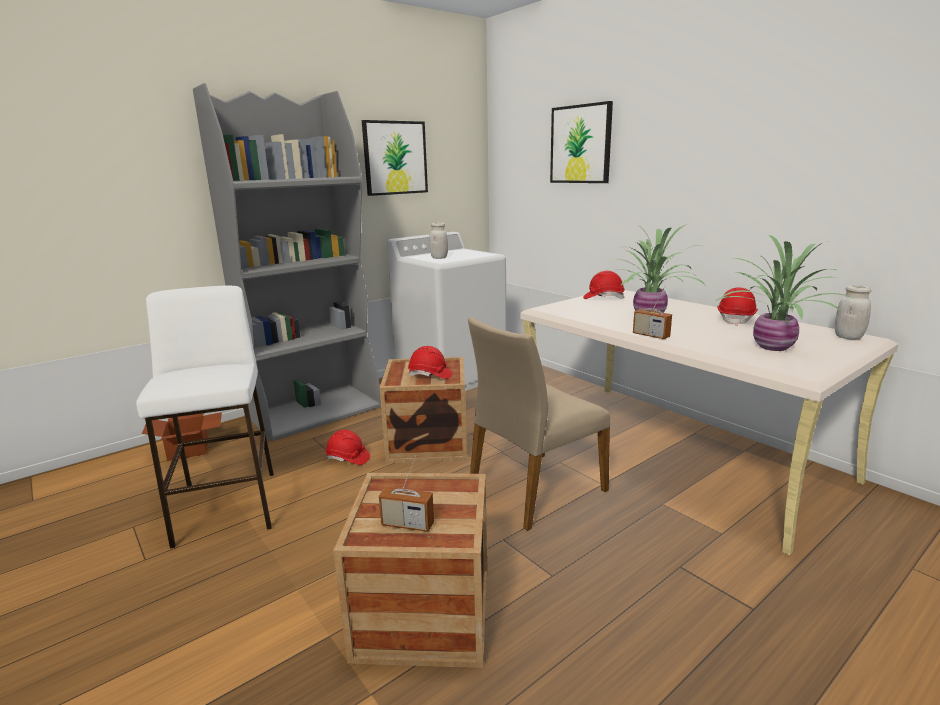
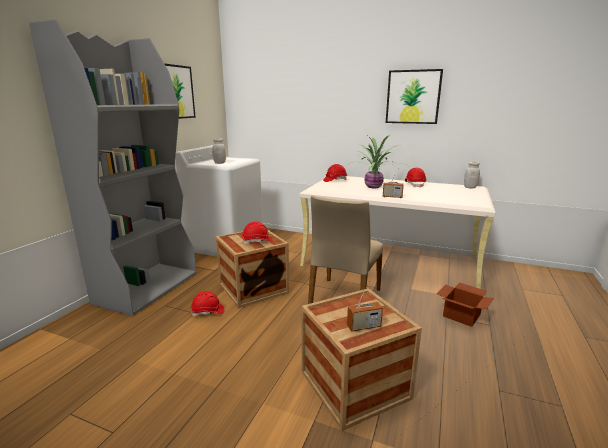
camera: 30 degrees left, 0 degrees up
white stool [136,286,274,549] -> none
cardboard box [142,412,222,461] -> cardboard box moved to [437,283,494,327]
picture [550,101,613,183] -> picture moved to [386,69,443,124]
potted plant [715,235,857,351] -> none

